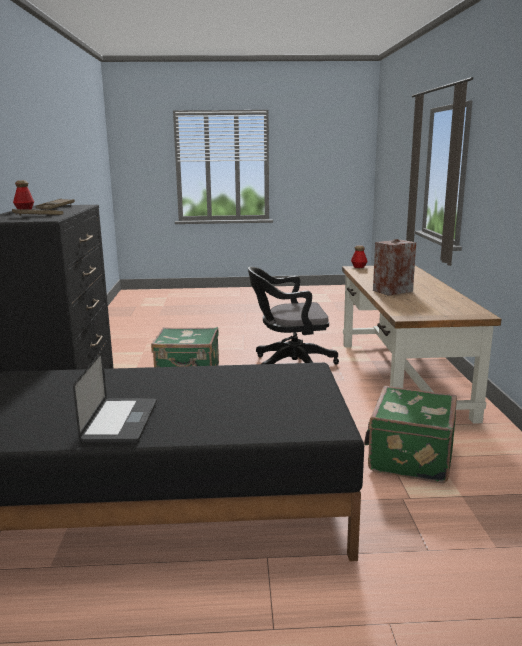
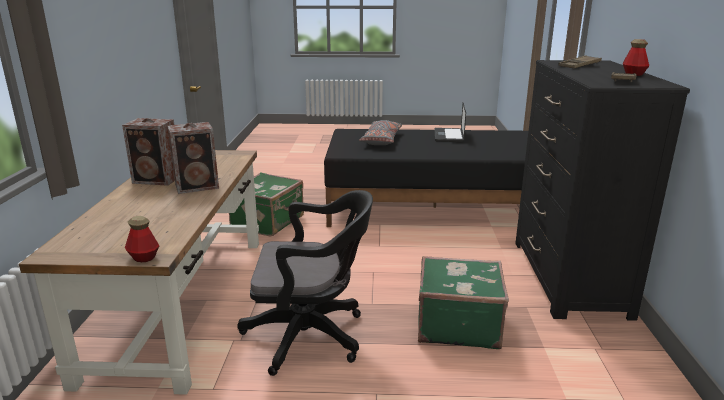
camera: 175 degrees left, 5 degrees up
none -> speaker [122,118,175,186]
none -> grey pillow [359,120,402,145]

